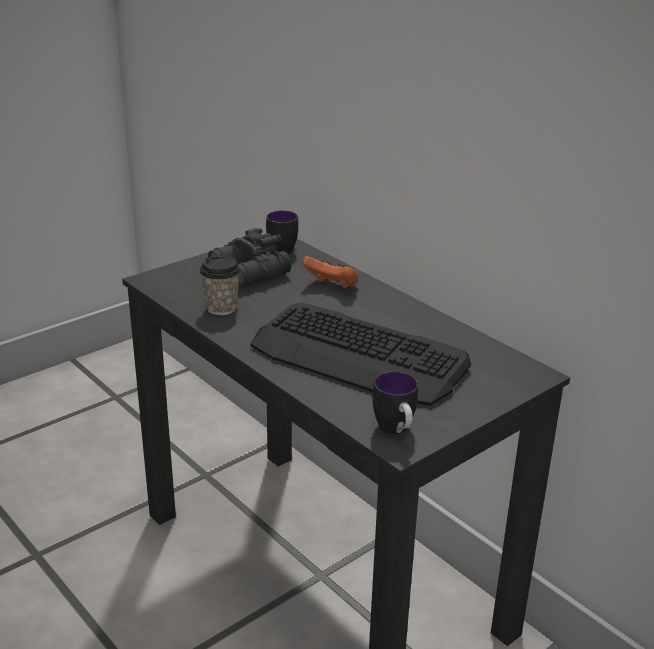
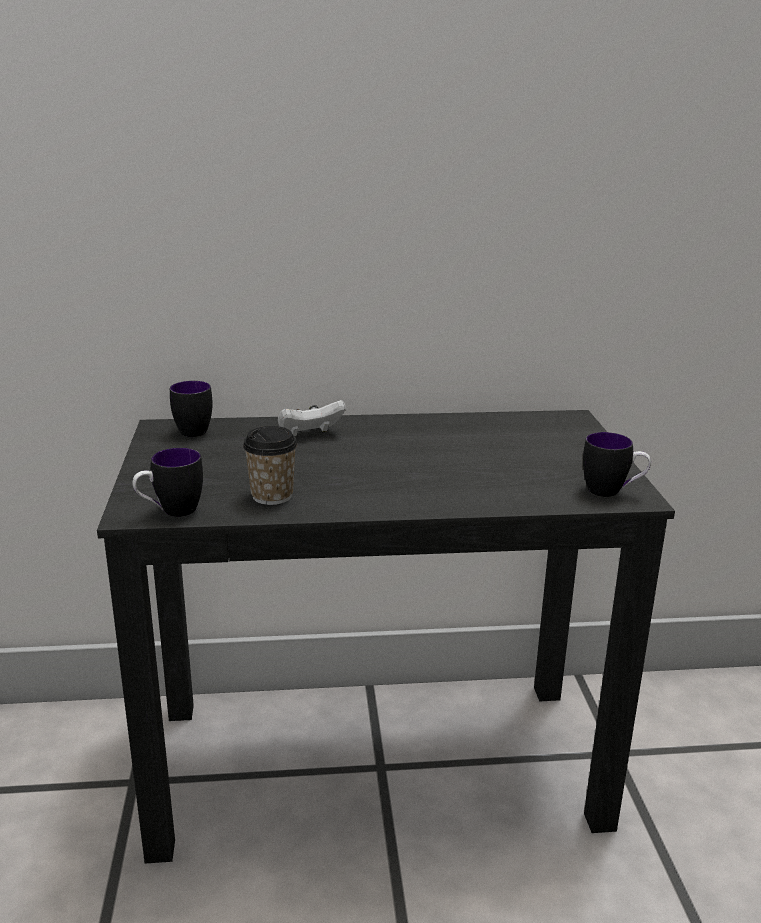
camera: 55 degrees left, 5 degrees down
black binoculars [208,228,291,287] -> none
keyboard [250,302,471,406] -> none
orange game controller [302,256,358,289] -> white game controller [278,400,346,437]
none -> mug [132,448,203,517]

